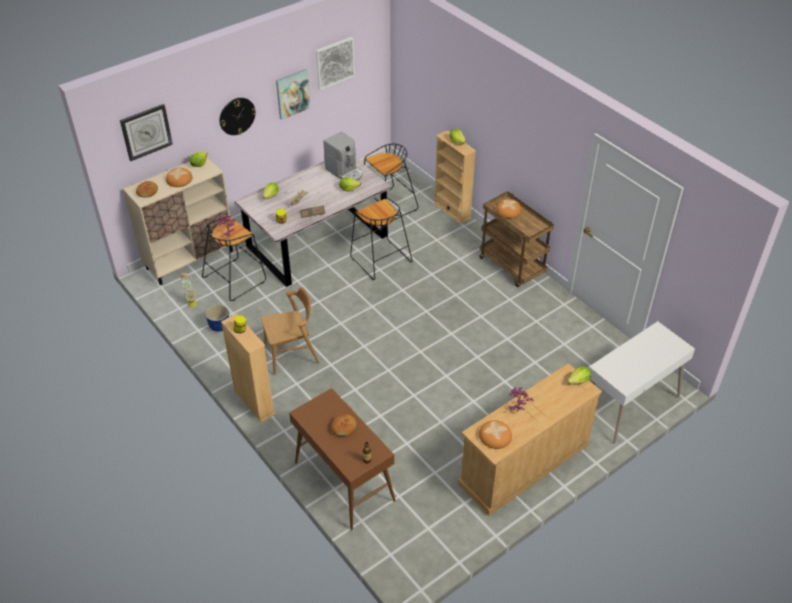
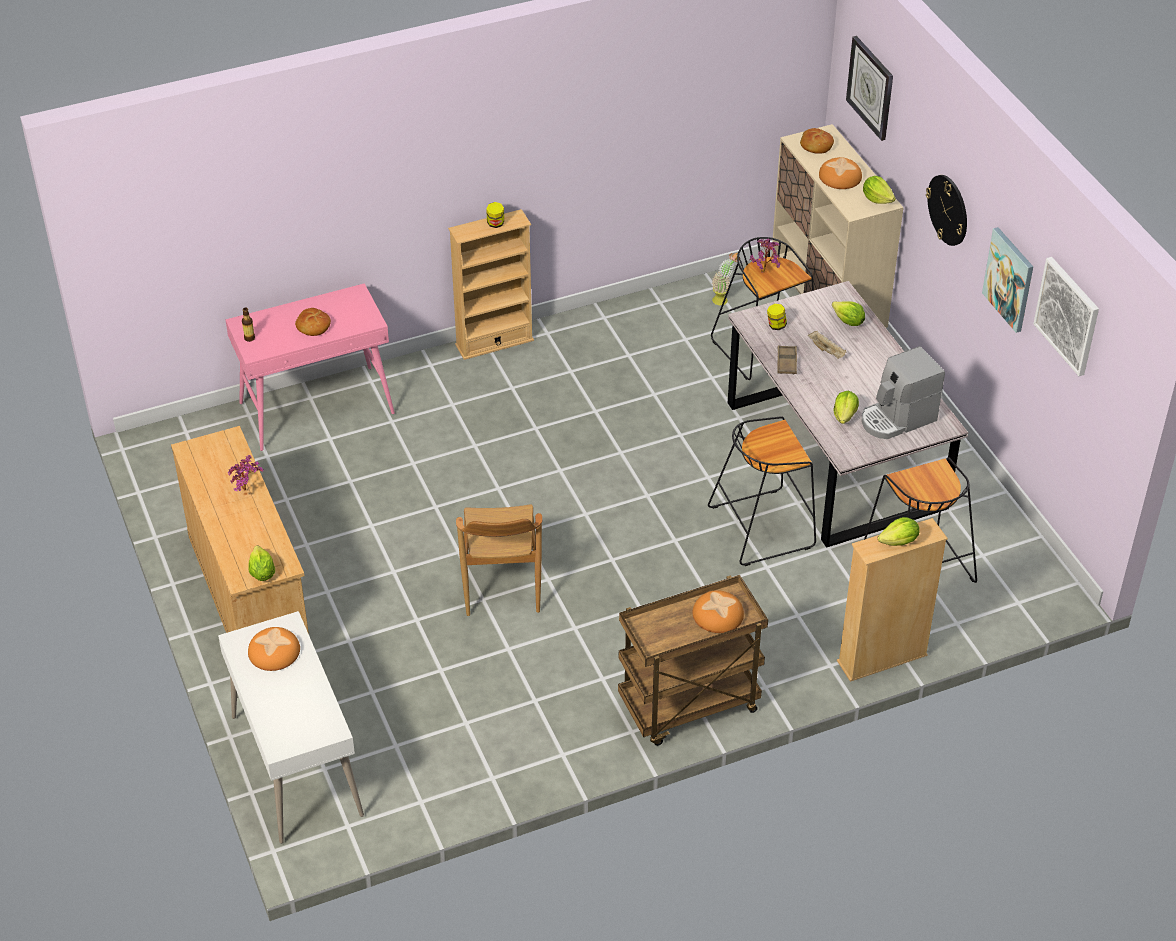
camera: 105 degrees right, 0 degrees up
planter [205,304,229,332] -> none
brown chair [261,287,320,375] -> brown chair moved to [456,504,542,616]
brown console table [289,388,396,530] -> pink console table [225,283,395,451]
bread [479,420,512,449] -> bread moved to [248,627,300,671]

